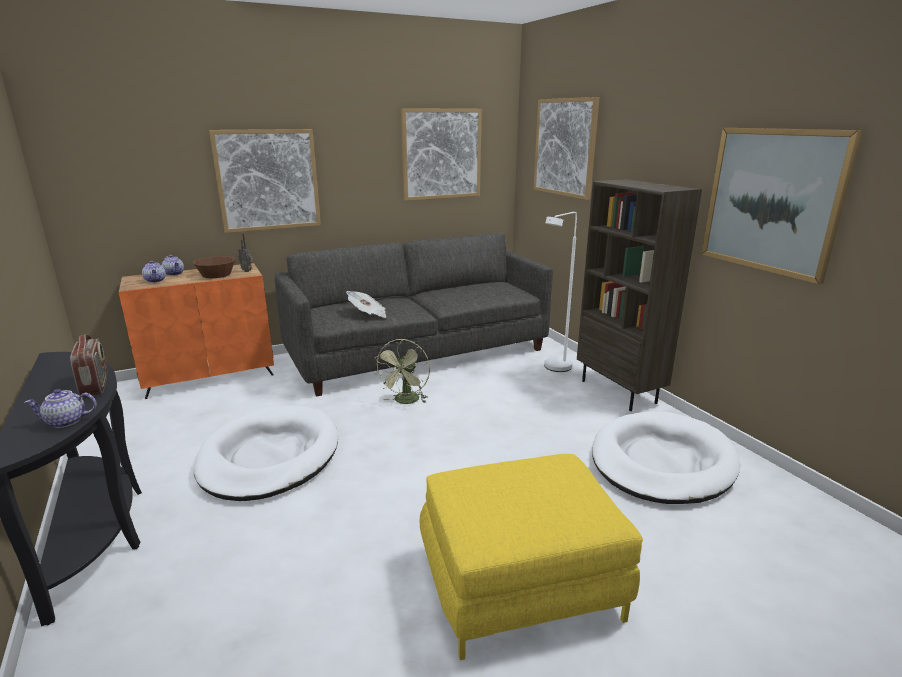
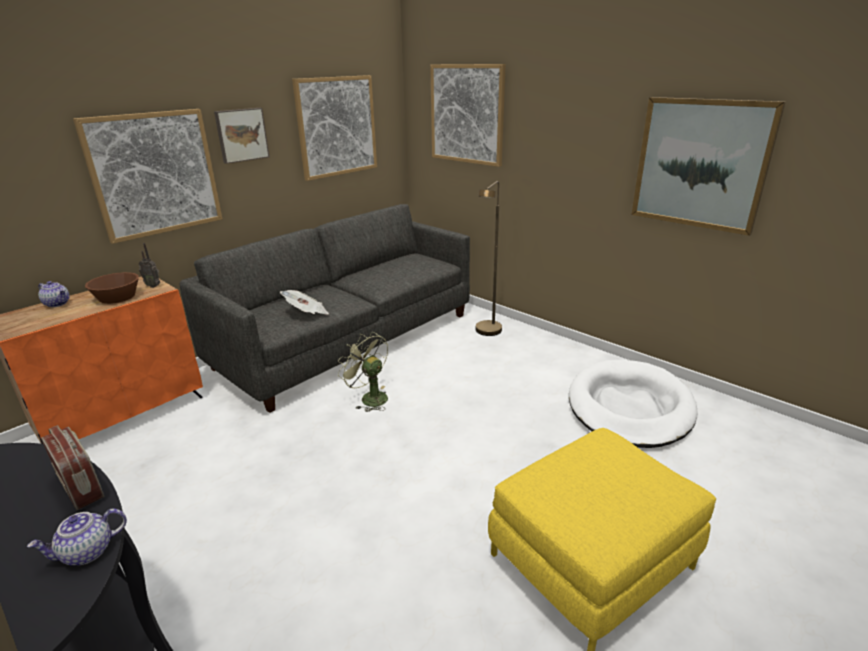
camera: 20 degrees left, 5 degrees up
teapot [142,261,166,283] -> none
white dog bed [194,406,338,501] -> none
green fan [375,339,430,404] -> green fan turned 135 degrees clockwise [338,332,388,412]
white floor lamp [544,212,577,372] -> brown floor lamp [476,181,502,336]
brown bookcase [577,179,702,411] -> none
none -> picture [214,108,269,164]

